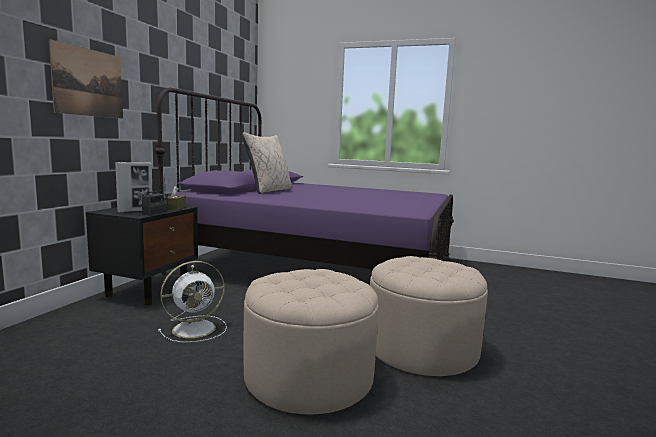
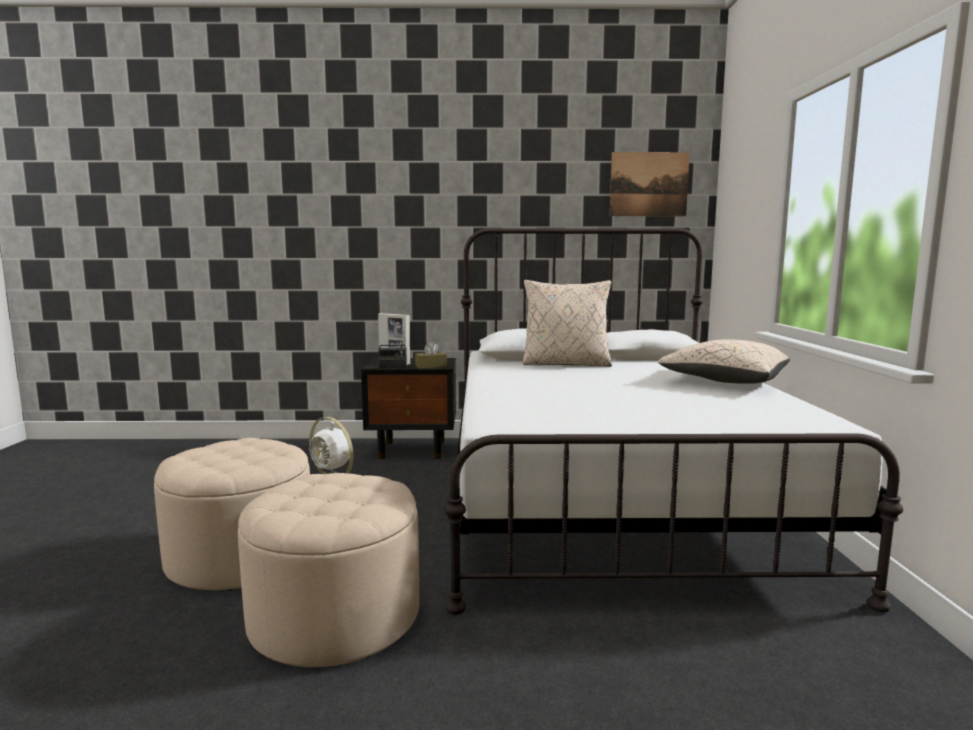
camera: 70 degrees right, 0 degrees up
picture [49,39,123,119] -> picture moved to [610,152,690,216]
purple bed [155,88,454,275] -> white bed [444,228,903,615]
none -> beige pillow [658,339,790,384]

